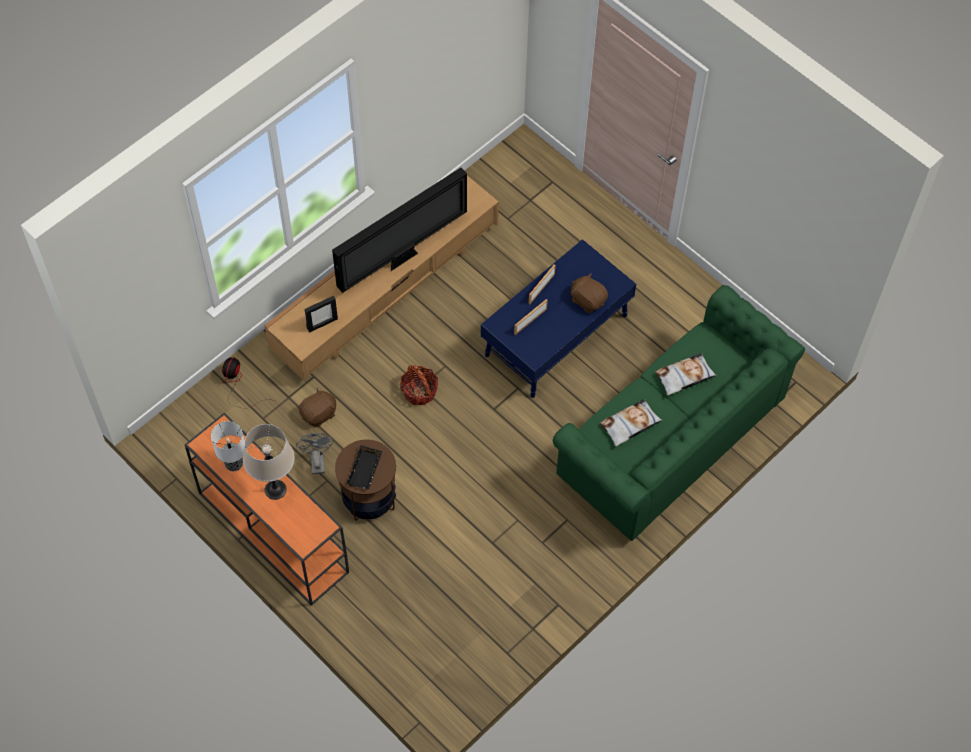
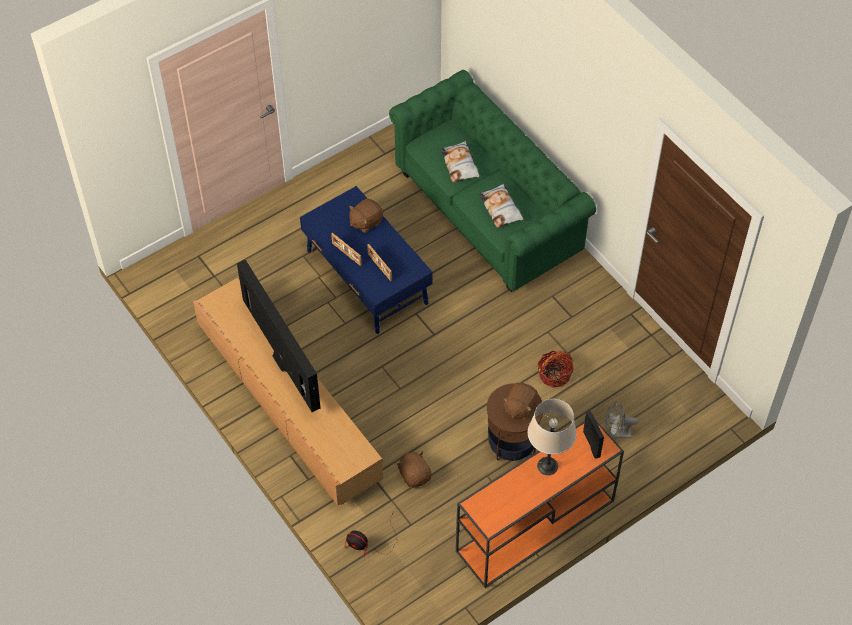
camera: 80 degrees left, 5 degrees down
table lamp [211,421,245,471] -> none
grey fan [296,433,334,475] -> grey fan moved to [606,401,639,438]
picture frame [305,296,338,333] -> picture frame moved to [583,410,604,459]
black tray [346,445,382,490] -> brown plush toy [503,383,538,420]
basket [400,365,438,405] -> basket moved to [538,351,574,388]

